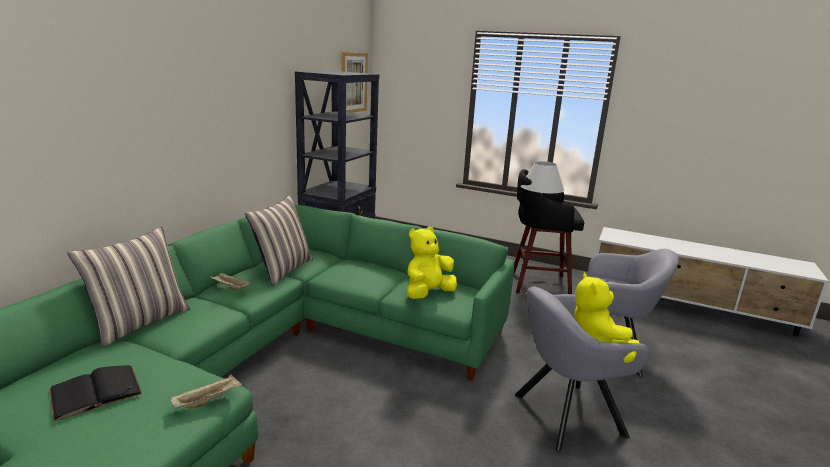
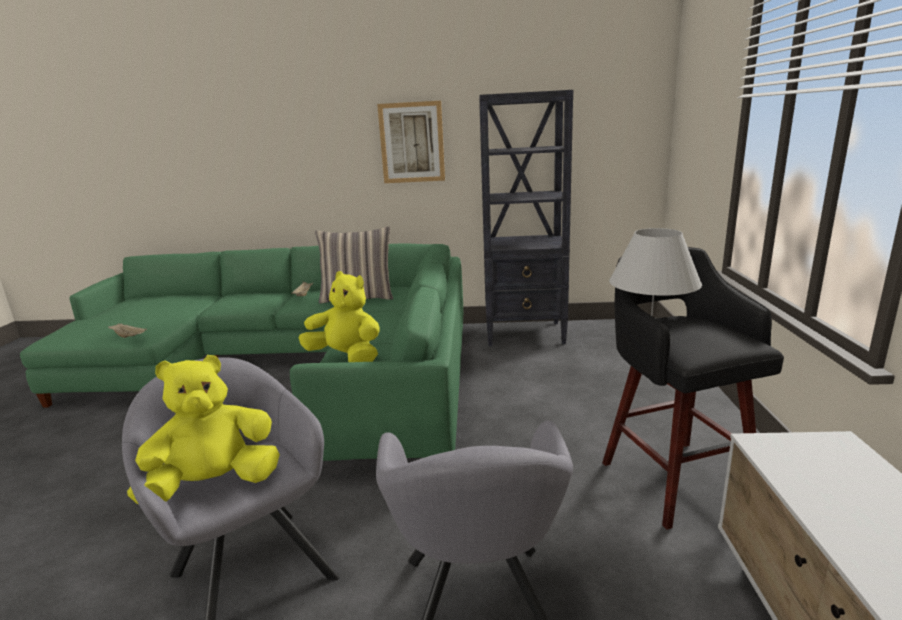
camera: 70 degrees right, 0 degrees up
black book [50,365,142,421] -> none
pillow [68,226,190,347] -> none
picture [342,52,368,113] -> picture moved to [377,101,445,183]

